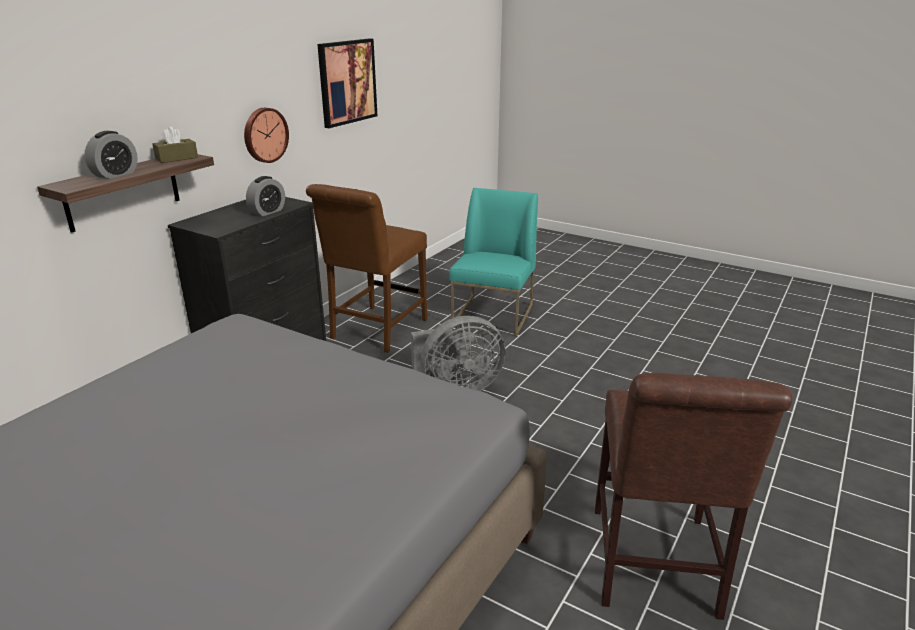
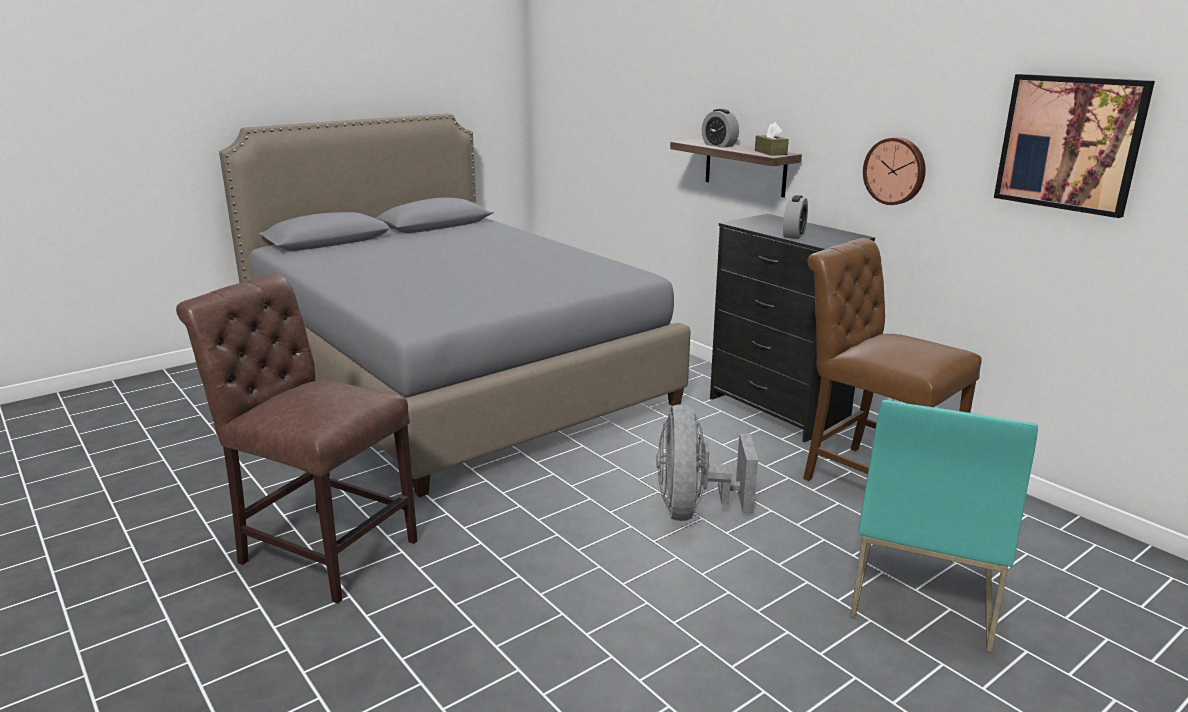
camera: 110 degrees right, 5 degrees down
alarm clock [246,176,285,216] -> alarm clock turned 120 degrees counterclockwise [783,195,808,239]
turquoise chair [449,188,538,336] -> turquoise chair turned 75 degrees clockwise [850,400,1038,652]

